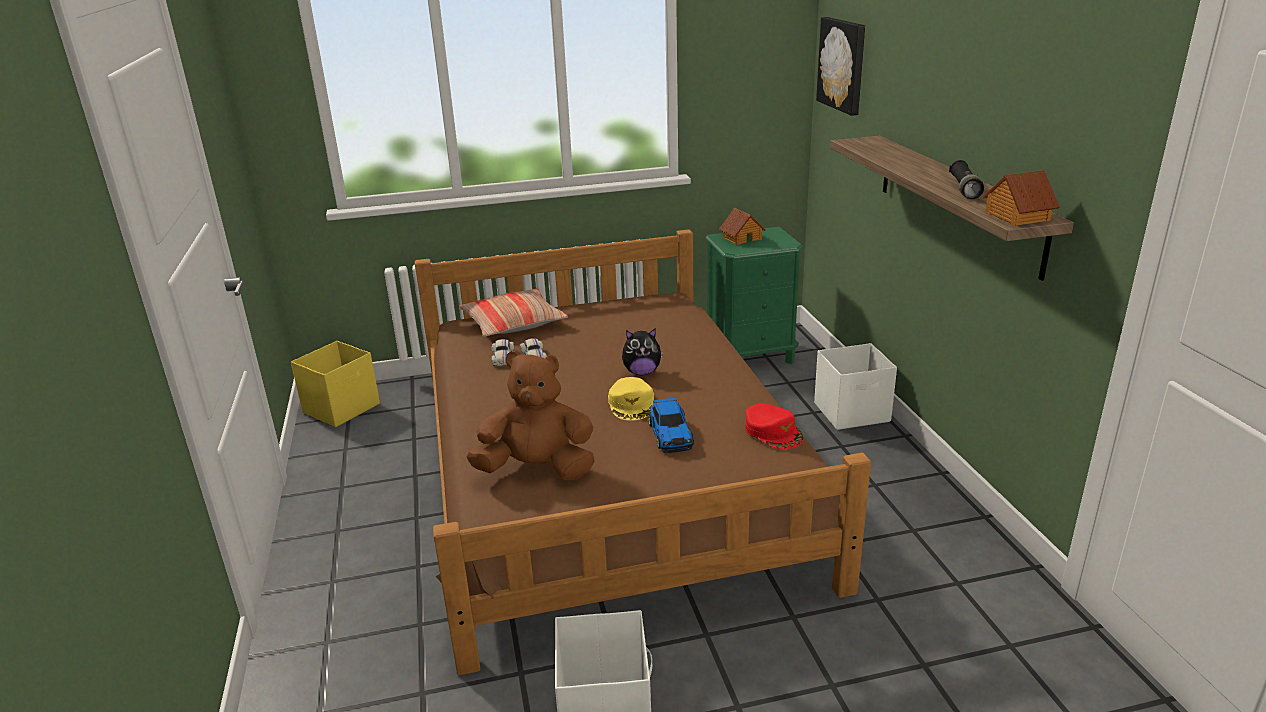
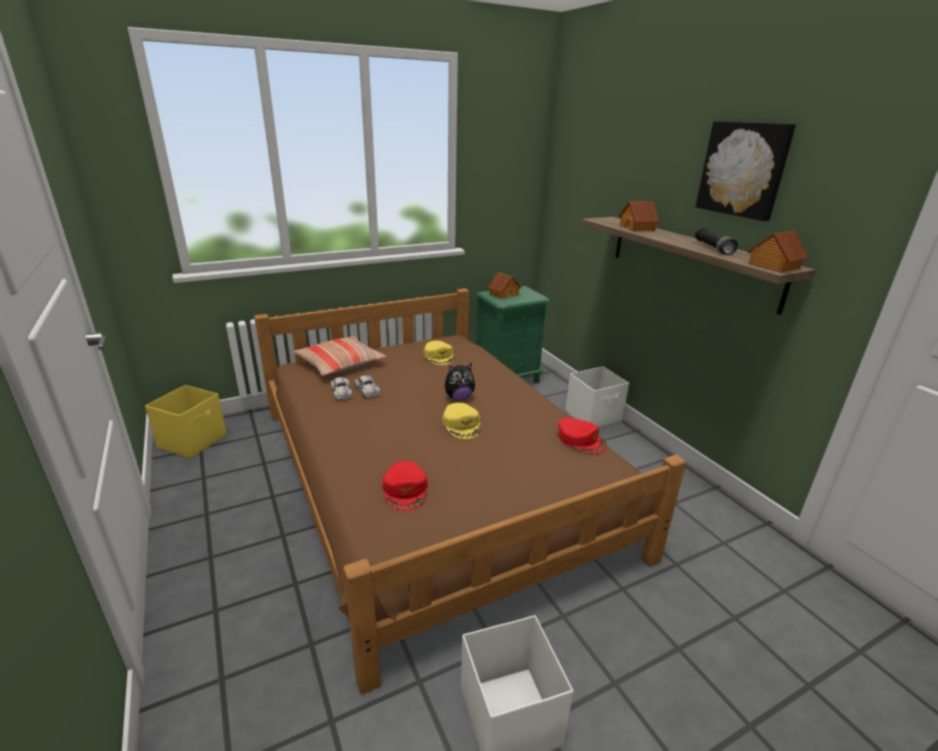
camera: 15 degrees left, 0 degrees up
brown plush toy [467,351,595,480] -> red cap [382,461,428,511]
toy car [648,397,694,453] -> none
picture [816,17,865,116] -> picture moved to [695,121,796,221]
none -> yellow cap [424,341,454,365]
none -> toy house [619,201,659,231]

